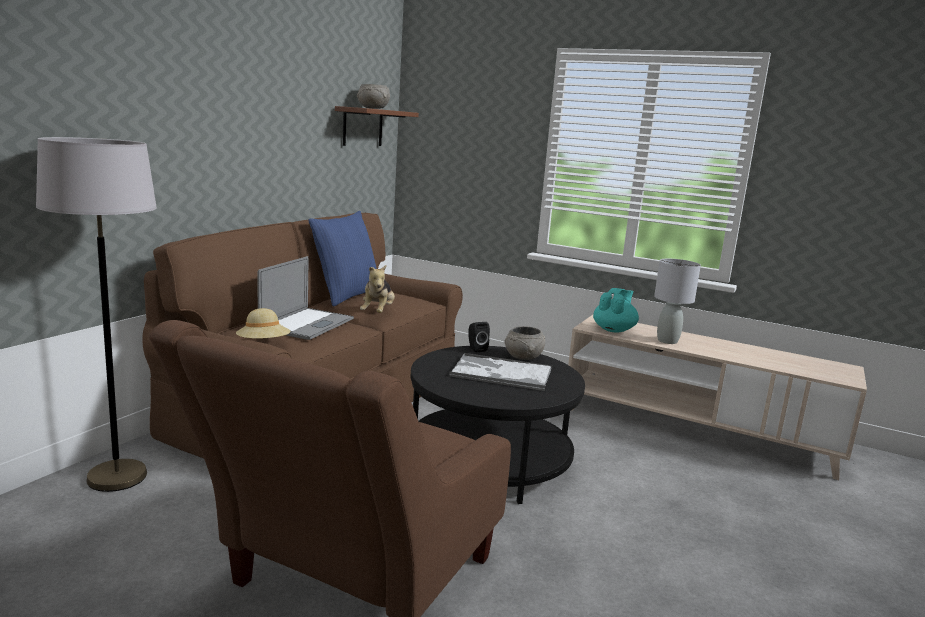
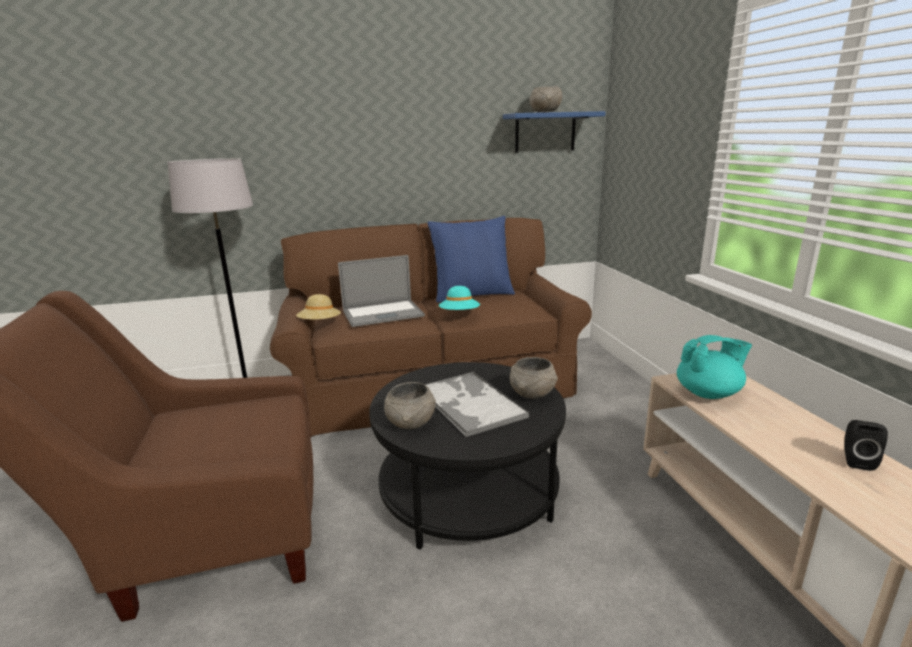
camera: 50 degrees right, 5 degrees up
brown shelf [335,106,419,146] -> blue shelf [503,111,605,153]
plush toy [360,265,395,313] -> turquoise hat [439,286,480,310]
black speaker [468,322,490,352] -> black speaker moved to [844,420,888,471]
grey table lamp [654,259,701,344] -> none
none -> grey bowl [384,382,436,430]

